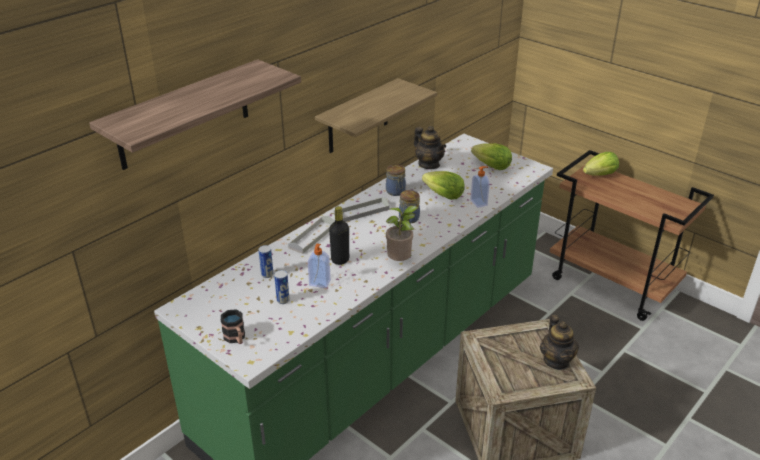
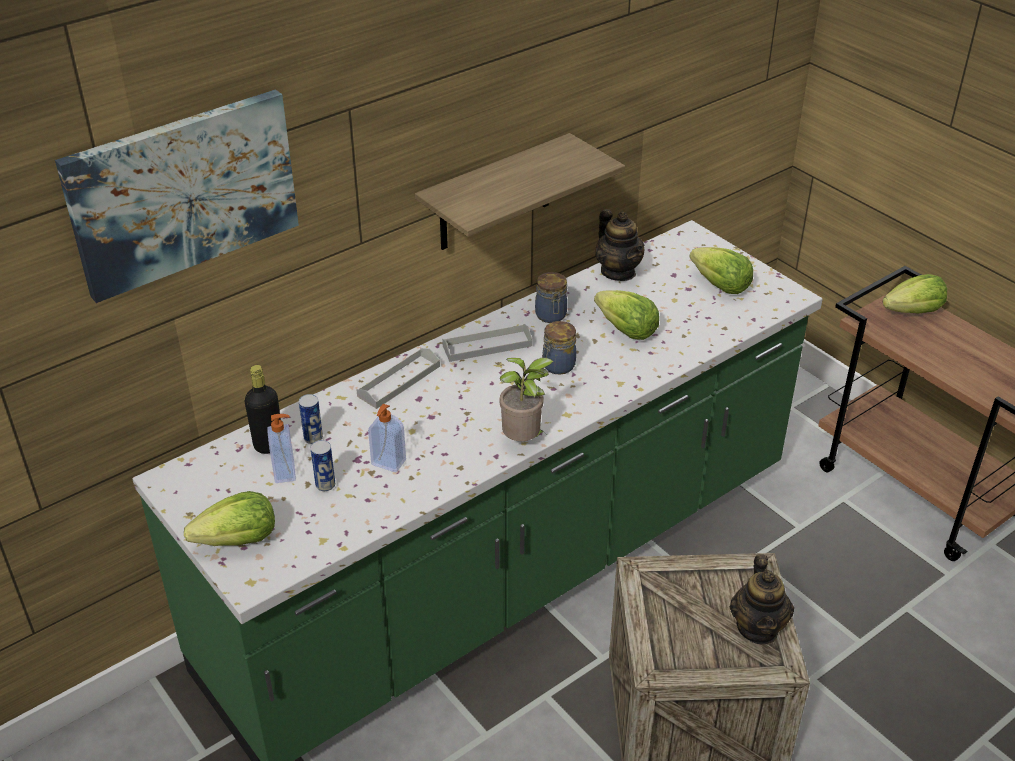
camera: 10 degrees right, 5 degrees up
shelf [89,59,301,170] -> picture [55,89,299,303]
mug [221,309,245,344] -> lettuce [184,491,275,546]
black bottle [329,206,349,265] -> black bottle moved to [244,365,281,454]
soap dispenser [471,166,490,208] -> soap dispenser moved to [267,414,296,483]

